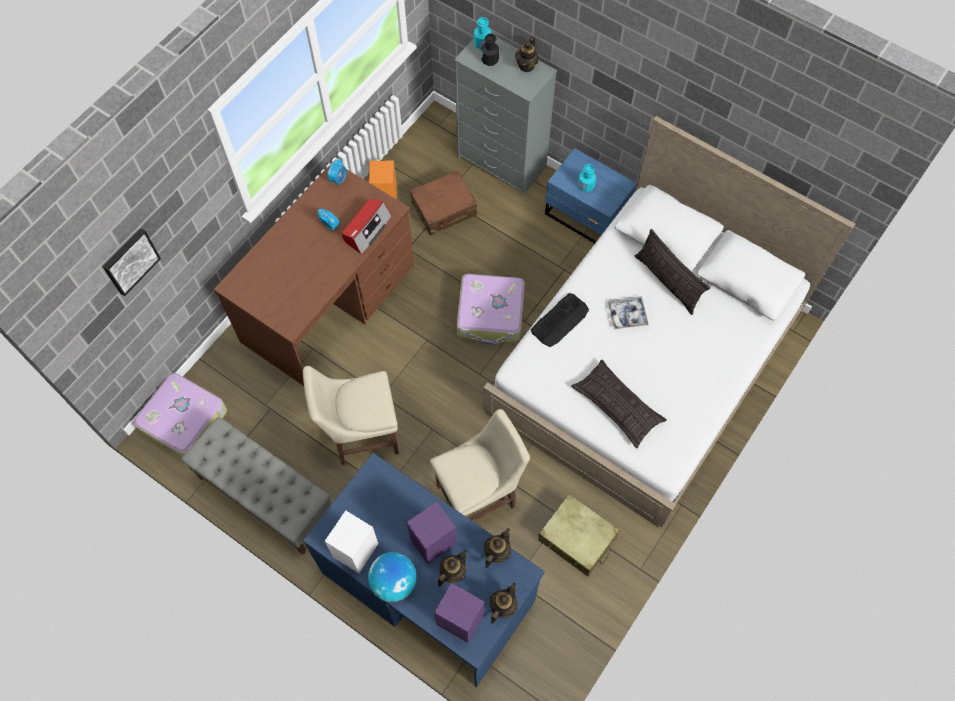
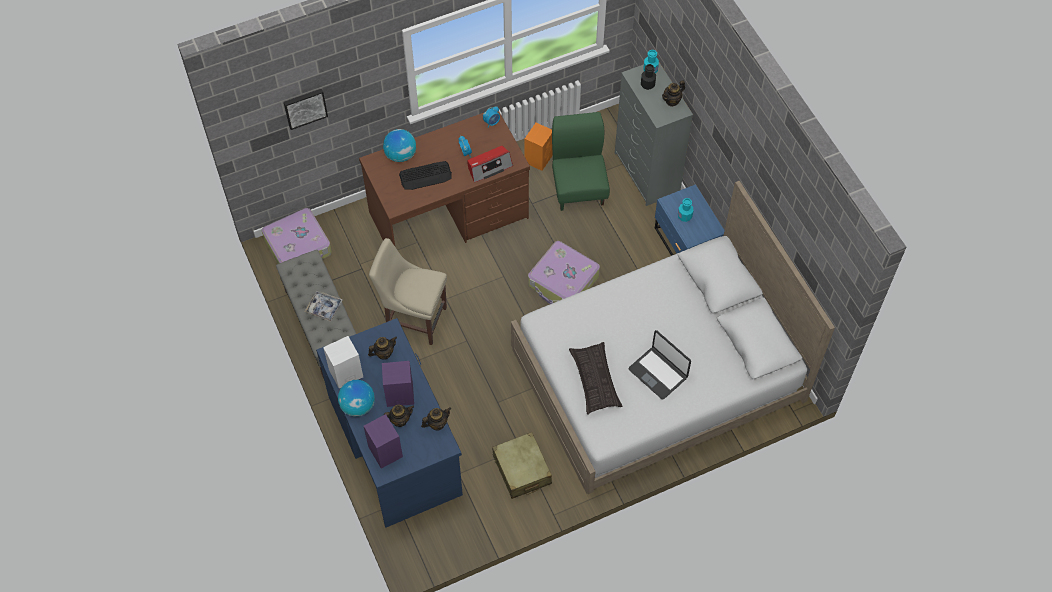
camera: 30 degrees right, 5 degrees down
brown suitcase [410,170,477,235] -> green chair [552,112,610,211]
beige chair [430,409,530,521] -> none
teapot [490,583,517,624] -> teapot moved to [368,336,397,360]
keyboard [531,293,589,347] -> keyboard moved to [399,161,452,190]
tray [608,296,649,329] -> tray moved to [305,291,343,322]
pillow [635,229,710,315] -> none
none -> globe [383,129,416,162]
none -> laptop [628,330,691,400]

